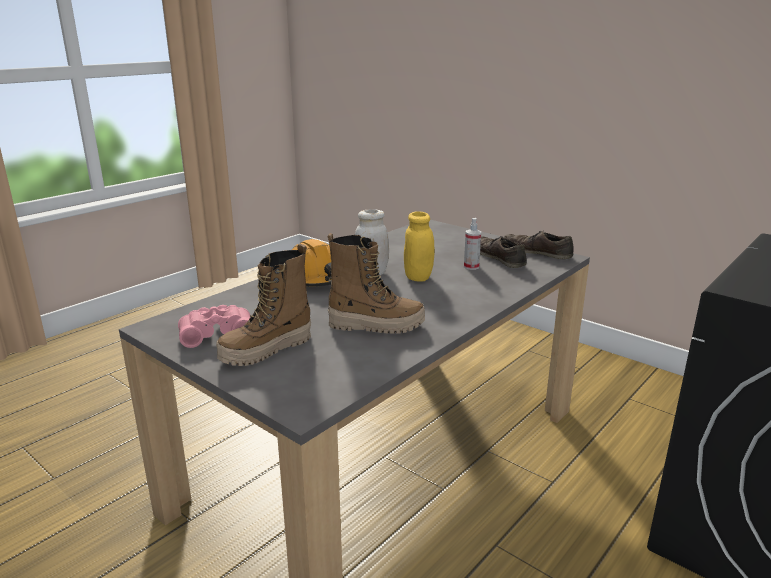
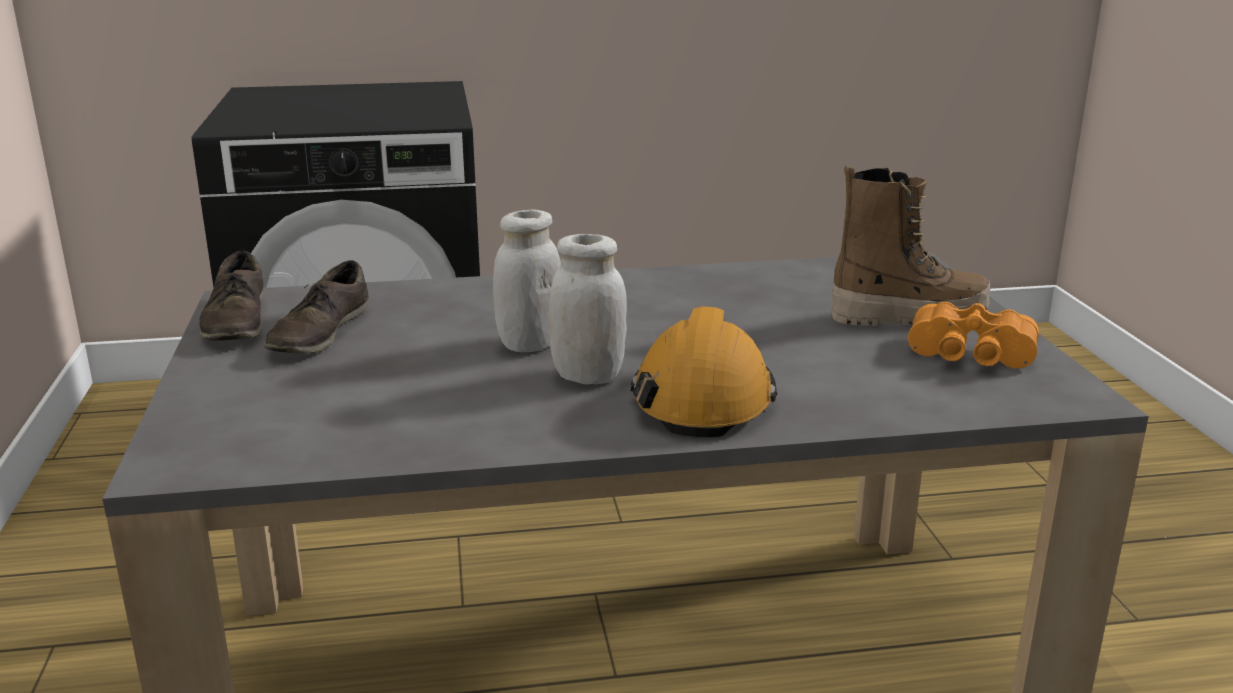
camera: 140 degrees left, 0 degrees up
pink binoculars [178,305,250,348] -> orange binoculars [908,302,1039,368]
boot [328,233,425,334] -> none
yellow jar [404,211,435,281] -> white jar [493,210,561,352]
spray bottle [464,218,481,270] -> none

